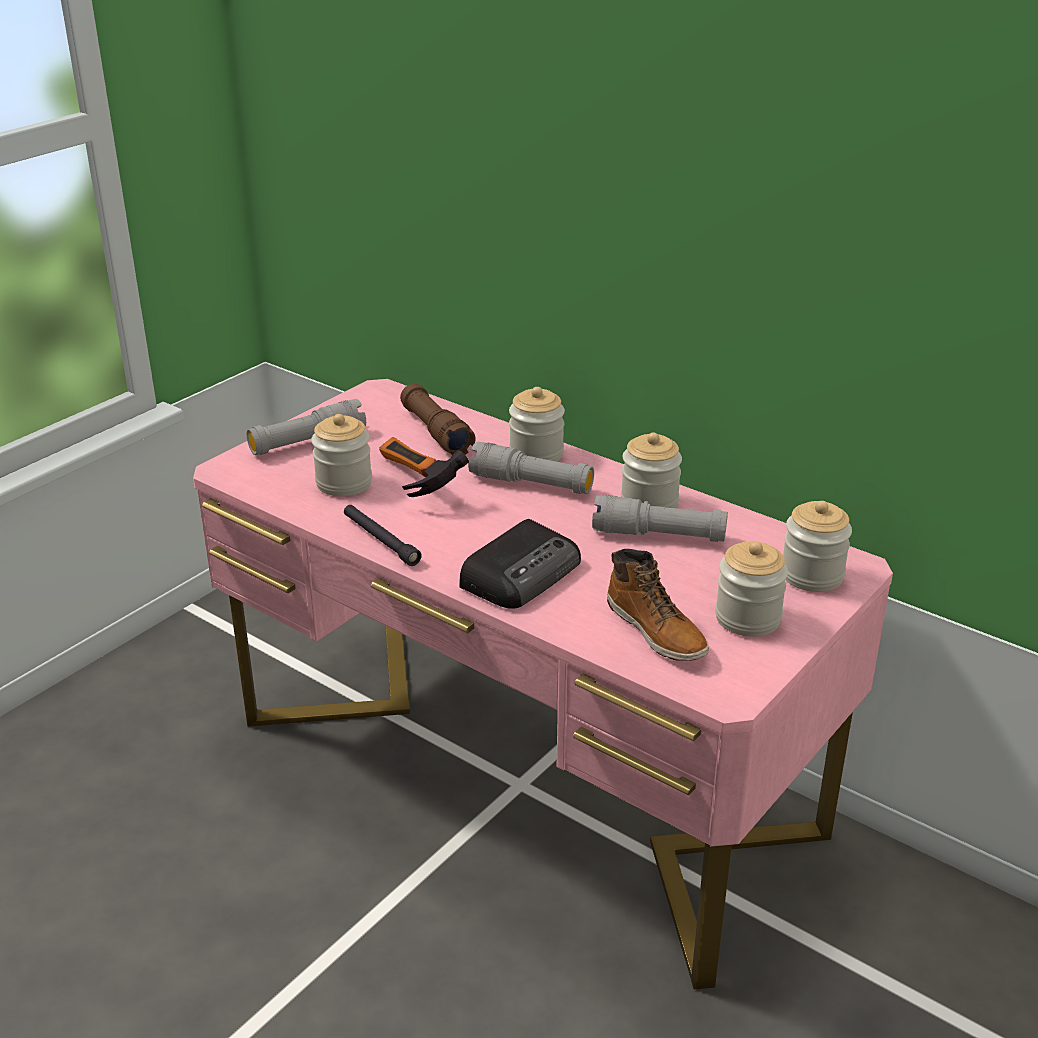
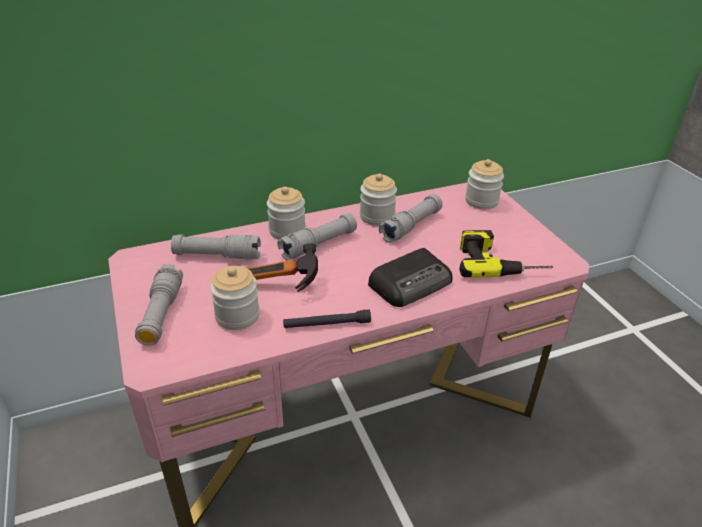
camera: 60 degrees left, 5 degrees up
brown flashlight [400,384,476,455] -> grey flashlight [171,234,261,260]
radio [460,519,581,609] -> radio turned 75 degrees clockwise [368,248,452,307]
boot [607,549,709,661] -> power drill [459,230,553,278]
jar [715,541,788,637] -> none

